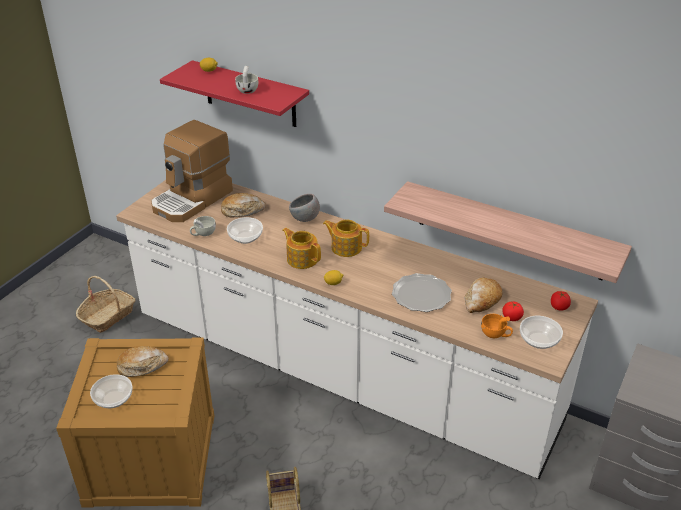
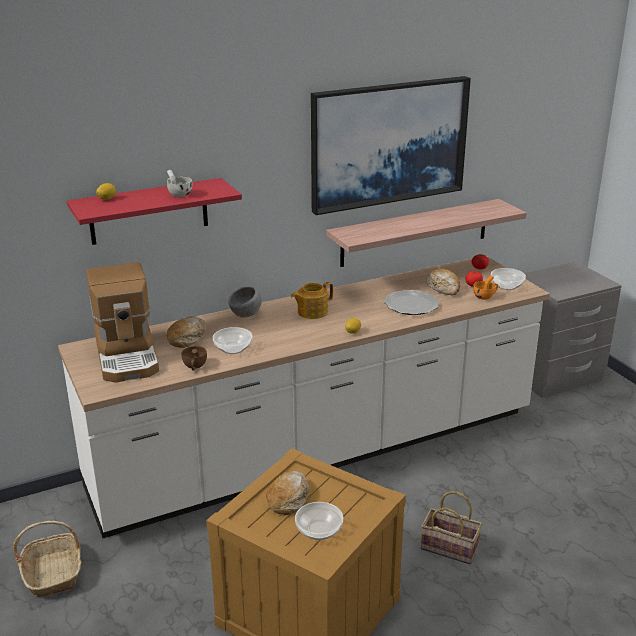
camera: 55 degrees left, 10 degrees down
white cup [190,216,216,236] -> brown cup [182,346,207,371]
teapot [282,228,321,269] -> none
none -> picture [311,76,471,215]

